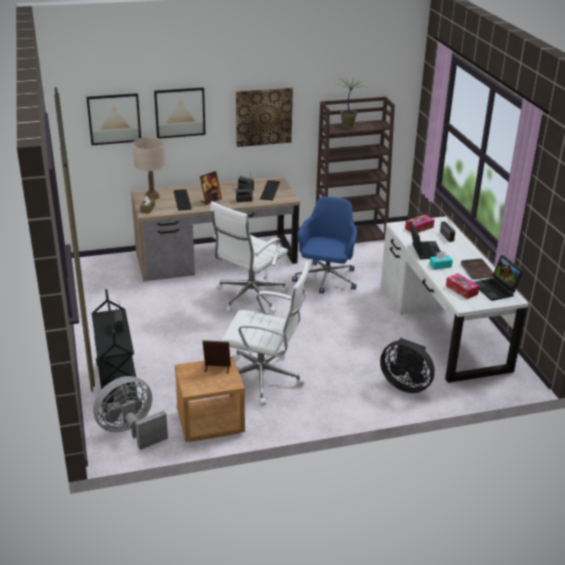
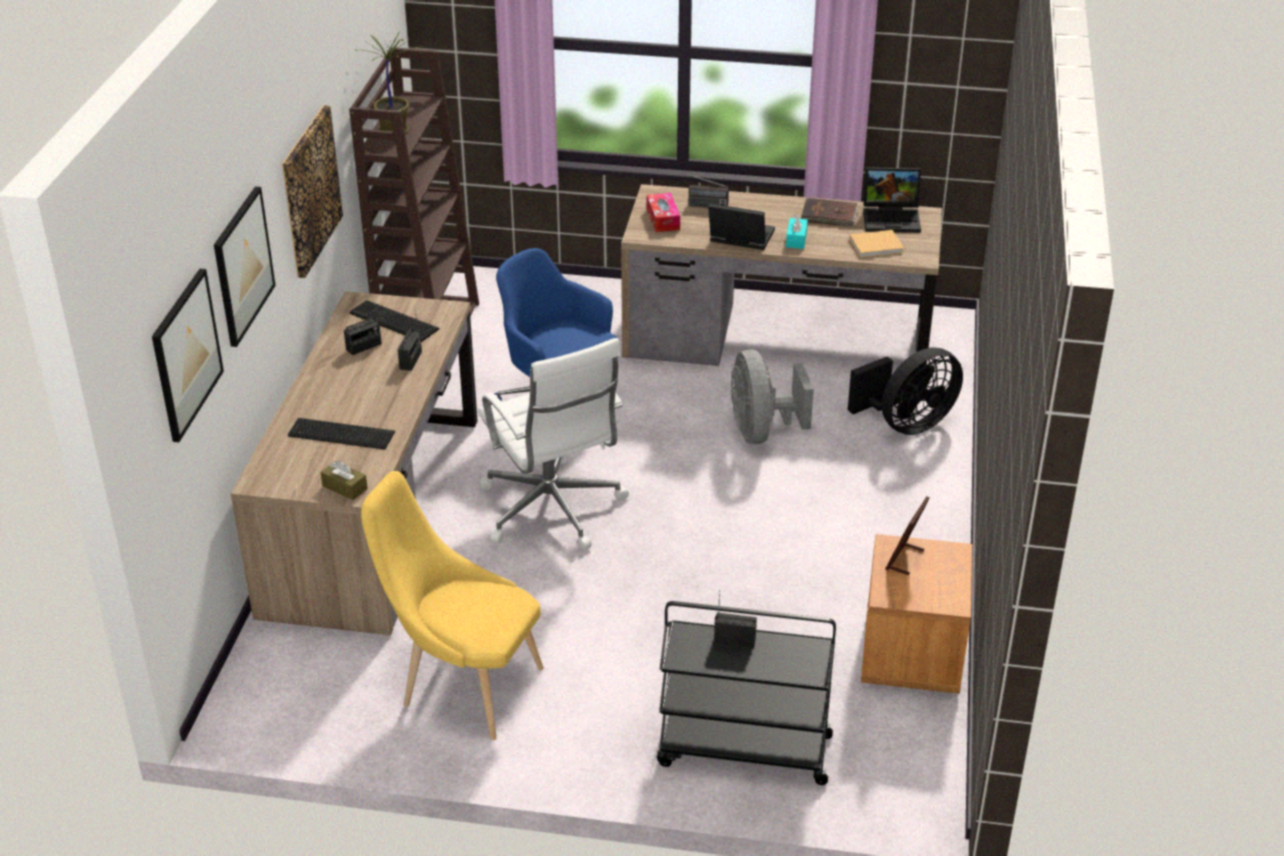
camera: 65 degrees left, 5 degrees up
grey fan [93,376,168,450] -> grey fan moved to [731,350,814,444]
beige table lamp [133,137,166,200] -> none
picture frame [200,171,222,205] -> none
white office chair [221,261,310,406] -> none
white desk [380,216,529,383] -> brown desk [621,184,942,369]
tissue box [446,273,479,299] -> beige book [849,230,904,258]
none -> yellow chair [361,471,544,740]

